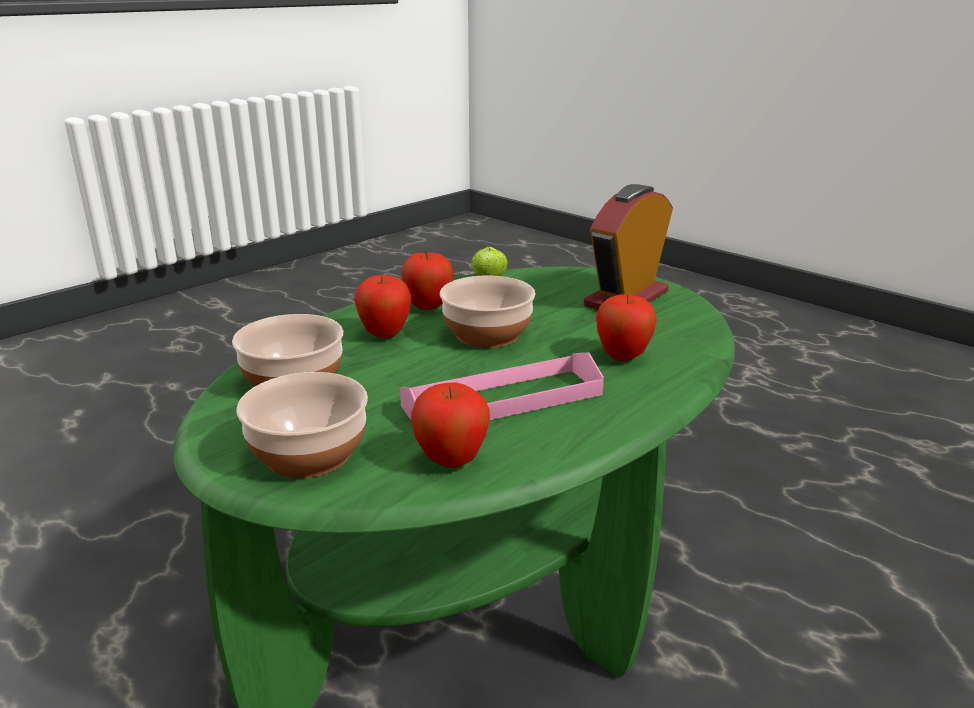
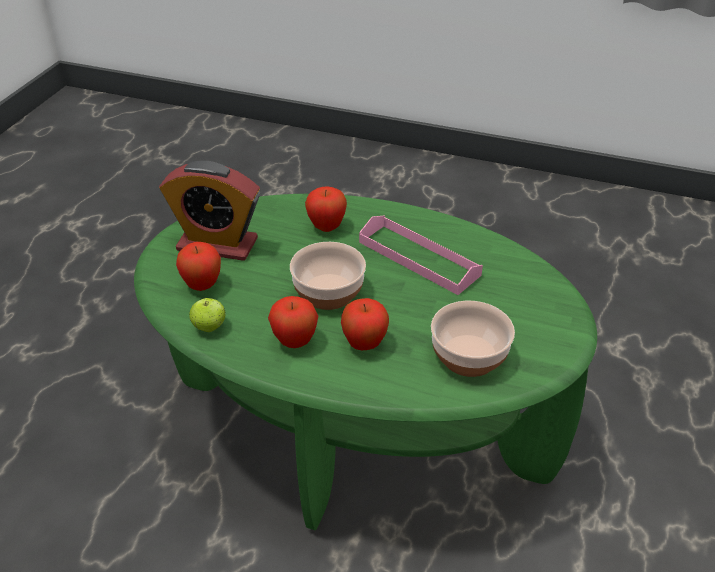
camera: 115 degrees left, 15 degrees up
bowl [236,372,368,478] -> none
apple [411,382,490,468] -> apple moved to [176,242,221,291]

